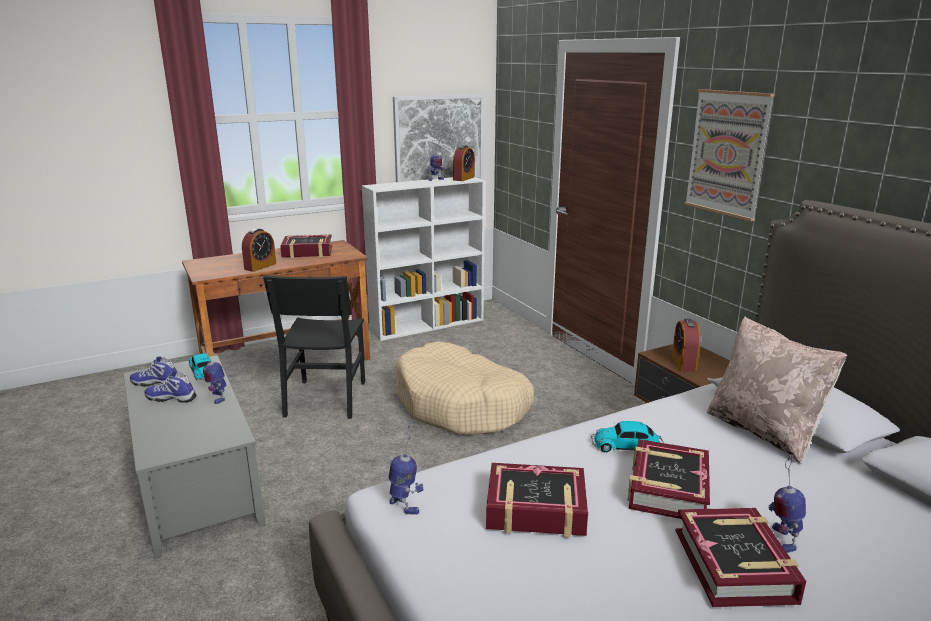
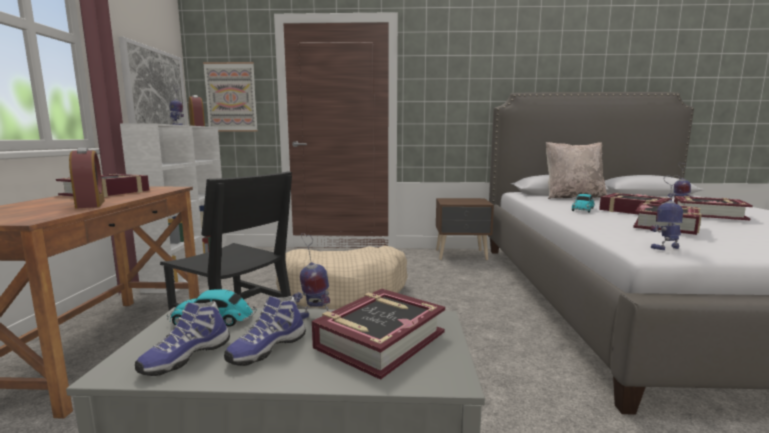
camera: 60 degrees left, 10 degrees down
alarm clock [672,319,700,372] -> none
picture [684,89,775,221] -> picture moved to [203,62,258,132]
none -> book [312,289,445,380]

